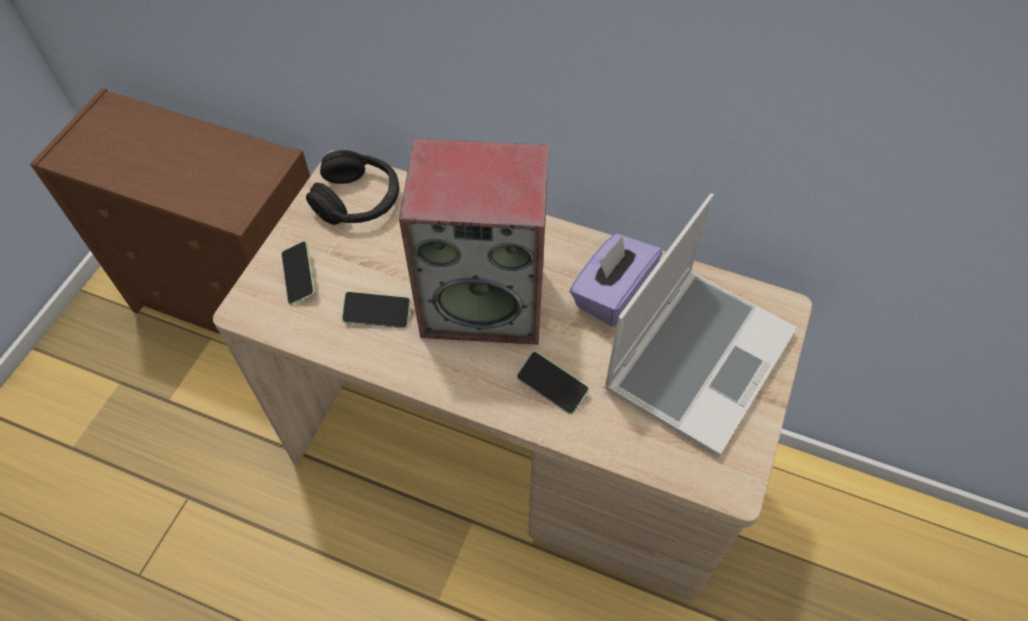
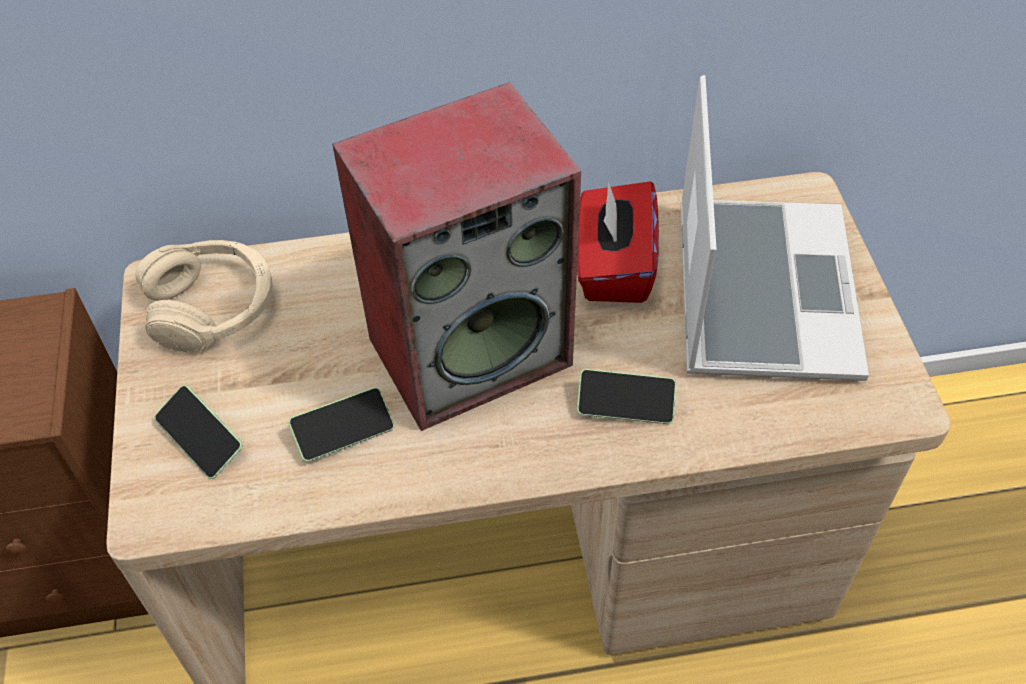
camera: 30 degrees left, 5 degrees down
black headphones [306,150,399,225] -> beige headphones [135,240,273,352]
purple tissue box [569,234,662,326] -> red tissue box [577,181,659,303]

